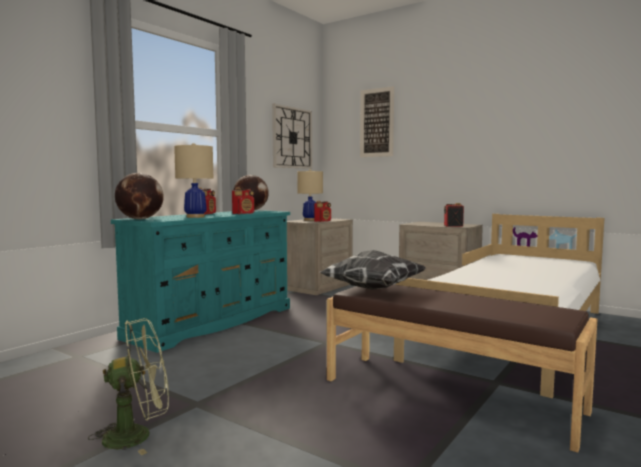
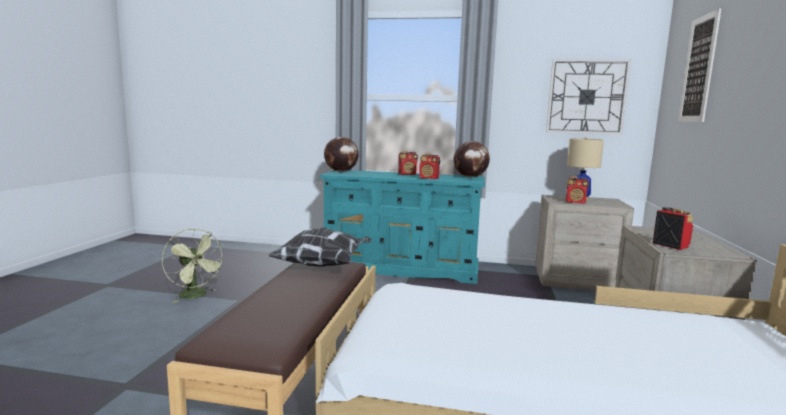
camera: 65 degrees right, 5 degrees up
beige table lamp [174,143,213,218] -> none

